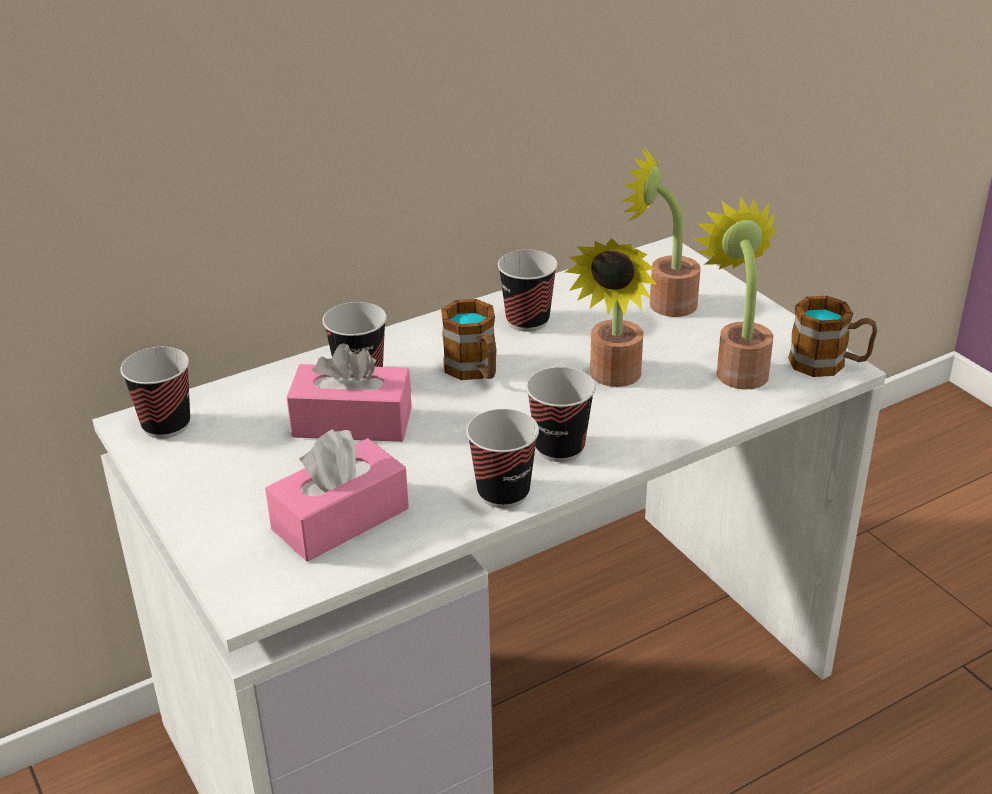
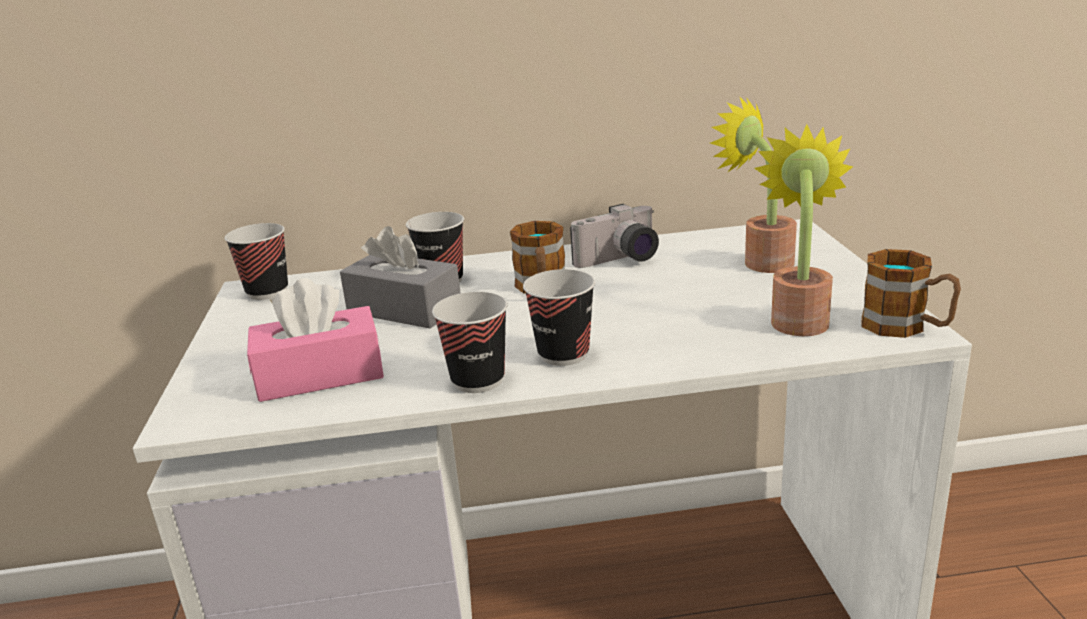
camera: 25 degrees right, 10 degrees down
pink tissue box [286,343,412,442] -> grey tissue box [340,226,460,328]
cup [498,250,558,332] -> camera [570,204,659,268]
potted plant [565,238,657,387] -> none

